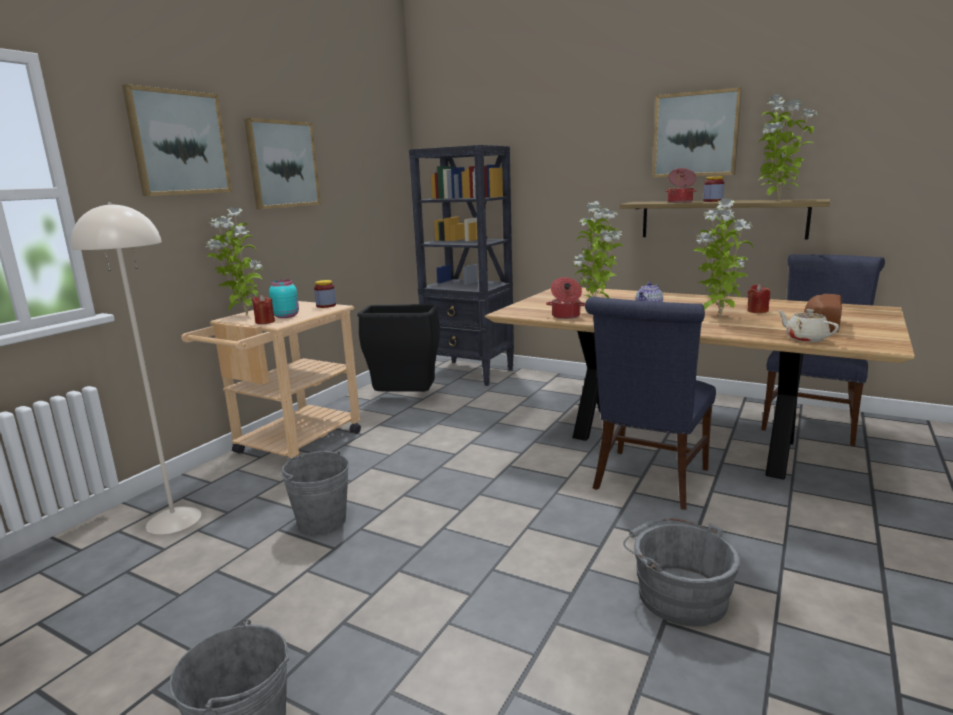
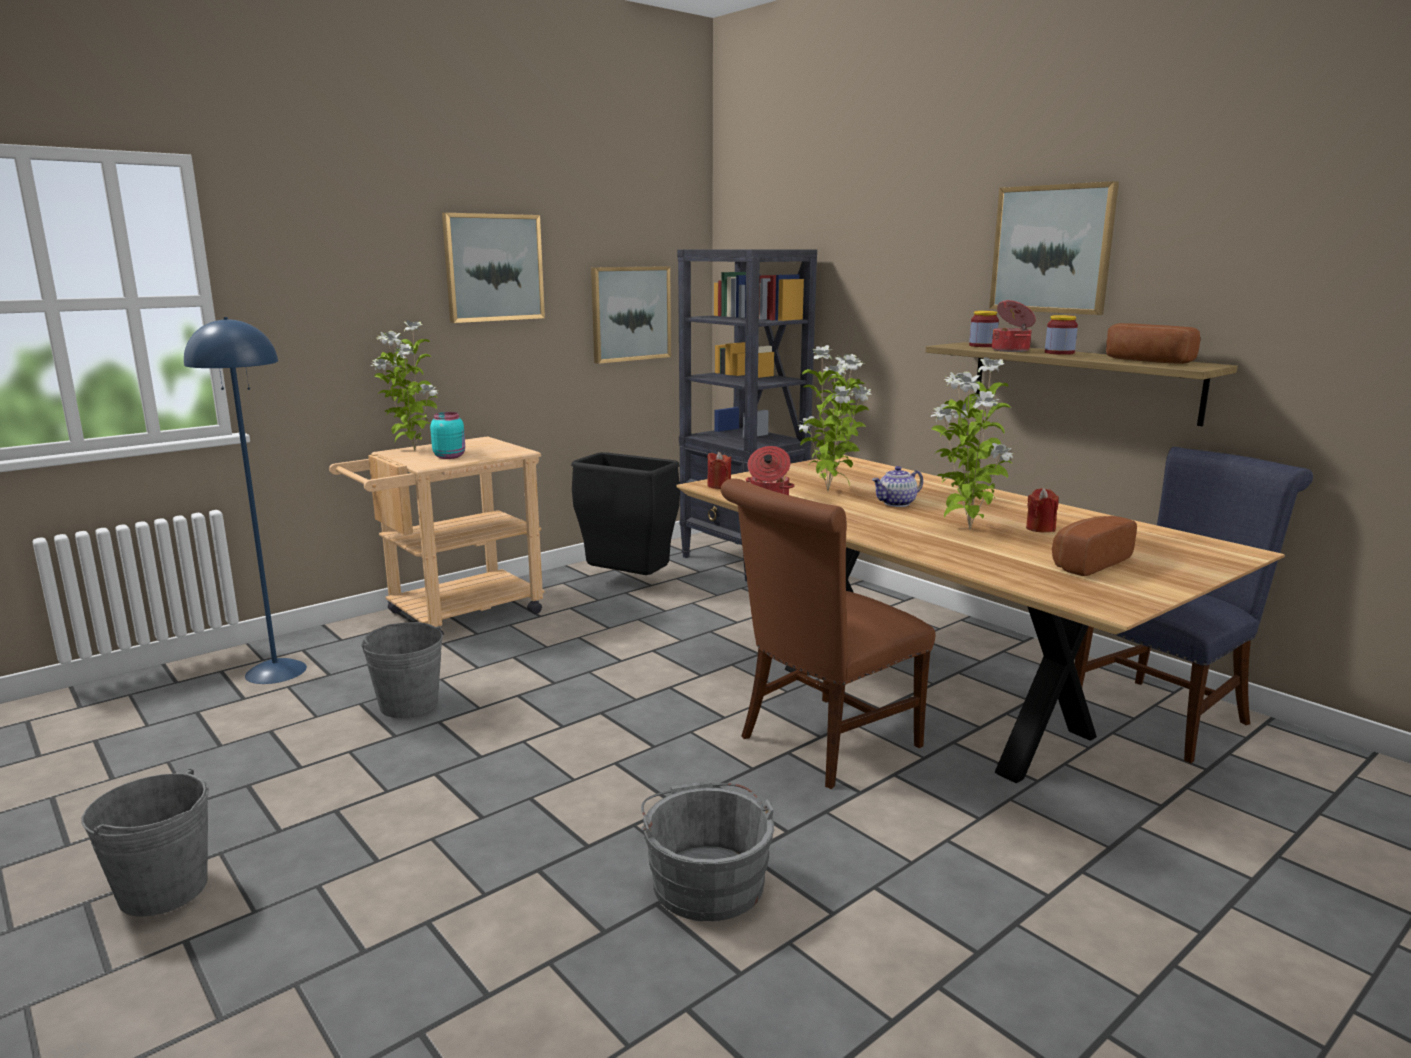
camera: 20 degrees right, 0 degrees up
beige floor lamp [71,202,201,535] -> blue floor lamp [184,317,307,684]
picture [122,84,232,196] -> picture moved to [591,266,671,364]
red candle [252,295,275,324] -> red candle moved to [707,451,731,489]
jar [314,280,336,308] -> jar moved to [969,311,999,347]
blue chair [585,297,716,510] -> brown chair [721,478,935,789]
potted plant [758,94,818,201] -> bread [1106,323,1200,364]
beige teapot [778,309,839,342] -> none

